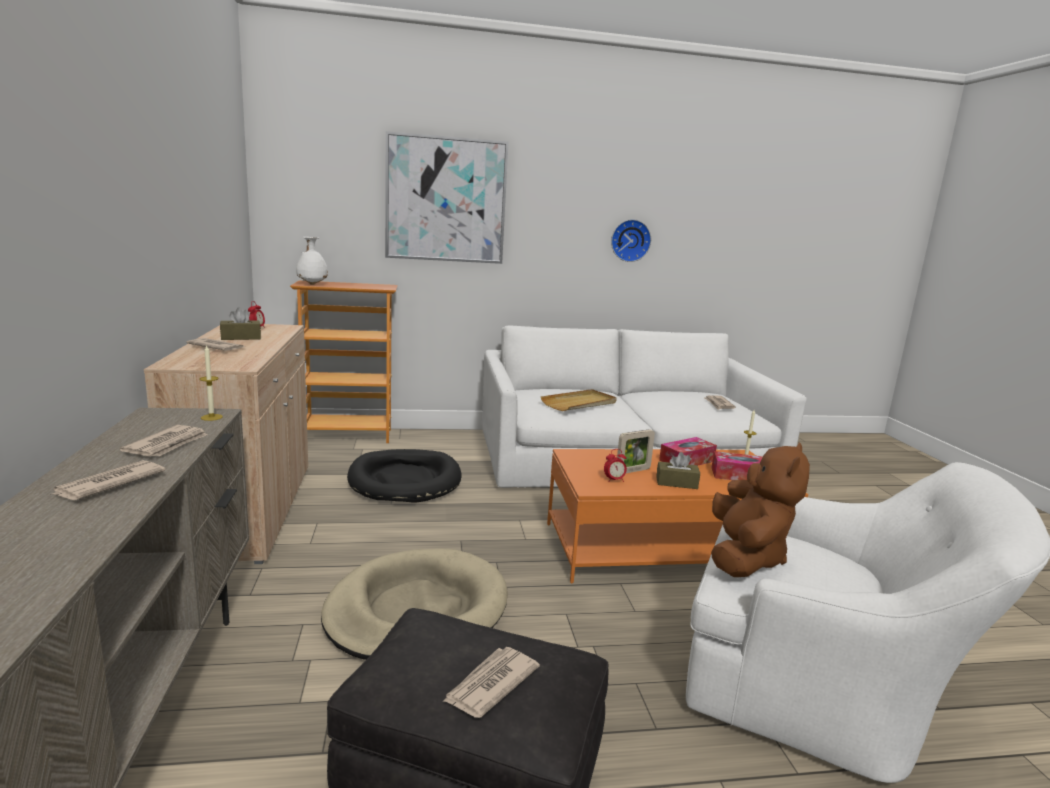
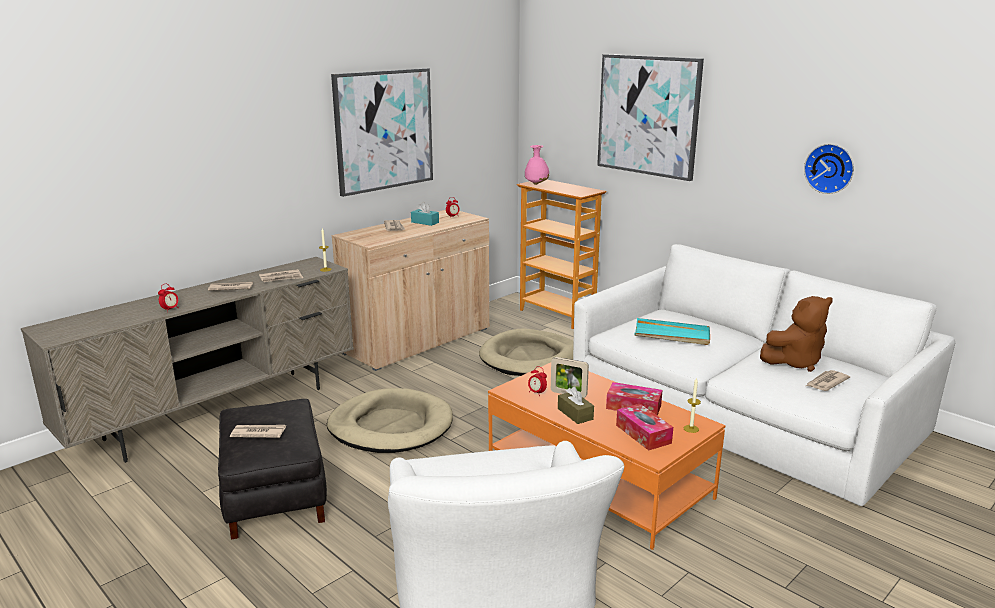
camera: 55 degrees right, 5 degrees up
brown tissue box [220,307,261,340] -> turquoise tissue box [411,202,439,226]
white vase [296,237,328,285] -> pink vase [525,145,549,185]
black dog bed [347,449,462,503] -> beige dog bed [479,329,574,376]
beige tray [541,389,617,411] -> turquoise tray [634,318,710,345]
brown plush toy [711,442,810,577] -> brown plush toy moved to [760,296,833,372]
none -> alarm clock [158,284,178,312]
none -> picture [331,68,433,197]

